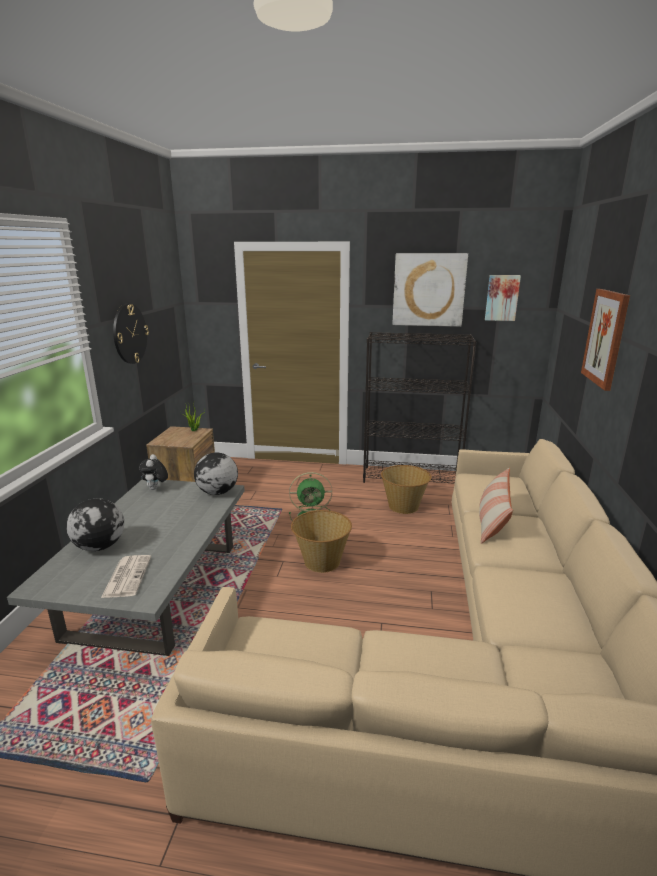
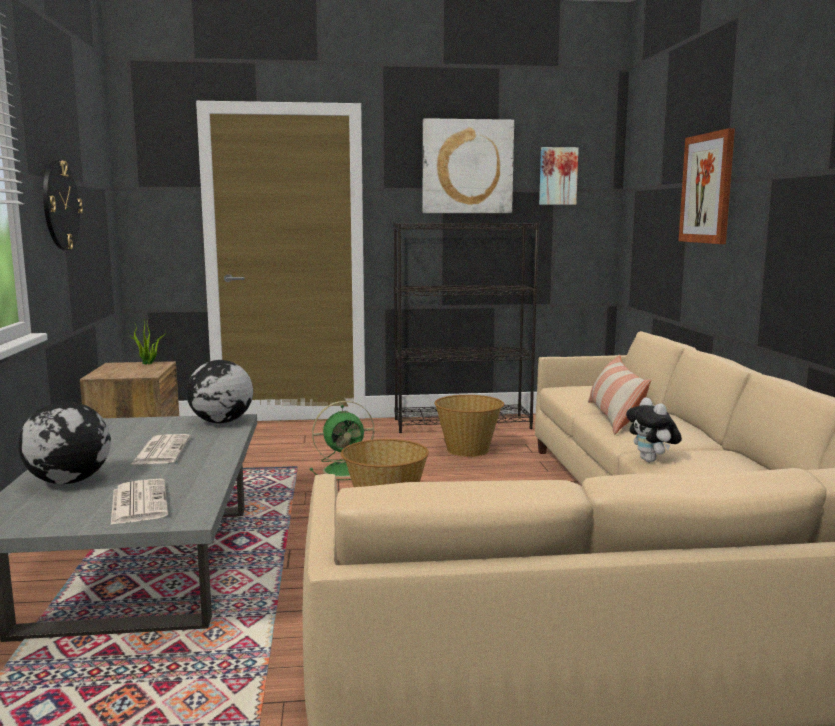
camera: 15 degrees left, 10 degrees down
plush toy [139,454,168,490] -> plush toy moved to [626,397,682,462]
none -> newspaper [131,434,190,465]

